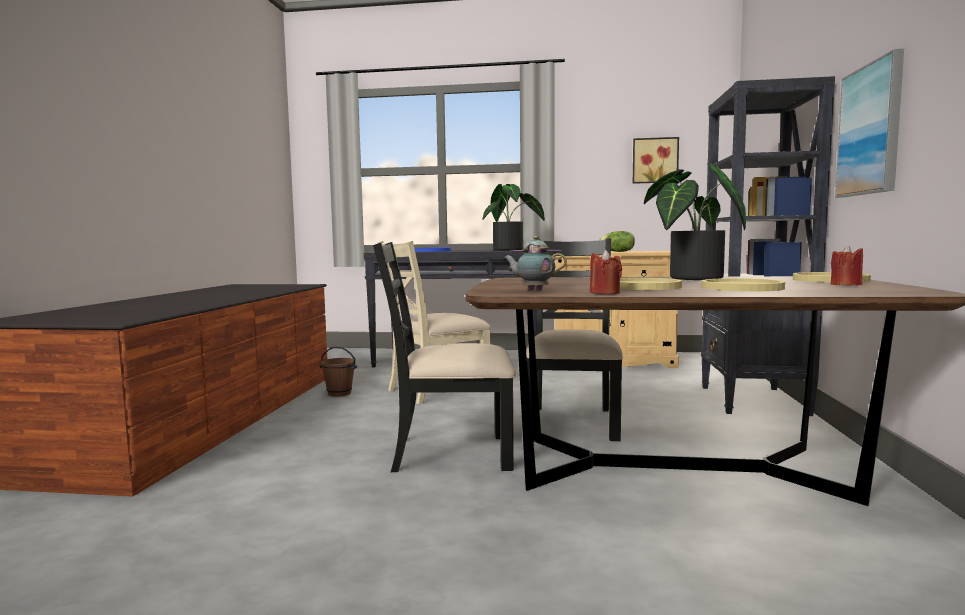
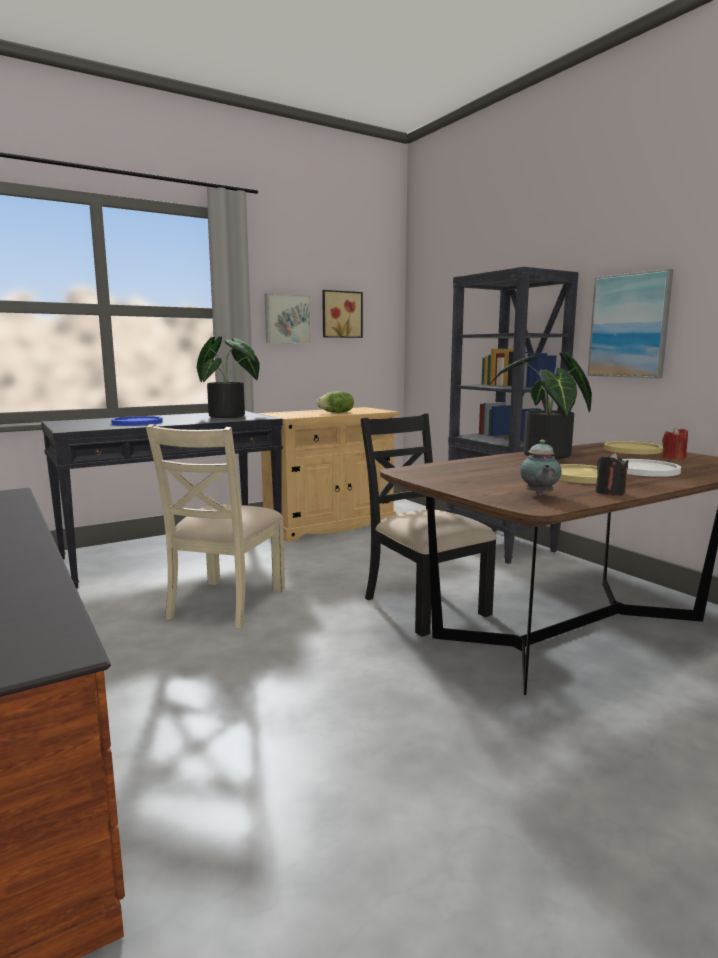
camera: 40 degrees left, 5 degrees up
brown bucket [320,347,357,397] -> none
black chair [373,242,516,472] -> none
teapot [504,236,567,290] -> teapot turned 60 degrees counterclockwise [520,440,562,496]
red candle [590,250,622,294] -> black candle [595,453,629,496]
yellow plate [701,278,785,292] -> white plate [622,459,681,477]
none -> picture [265,293,311,344]

